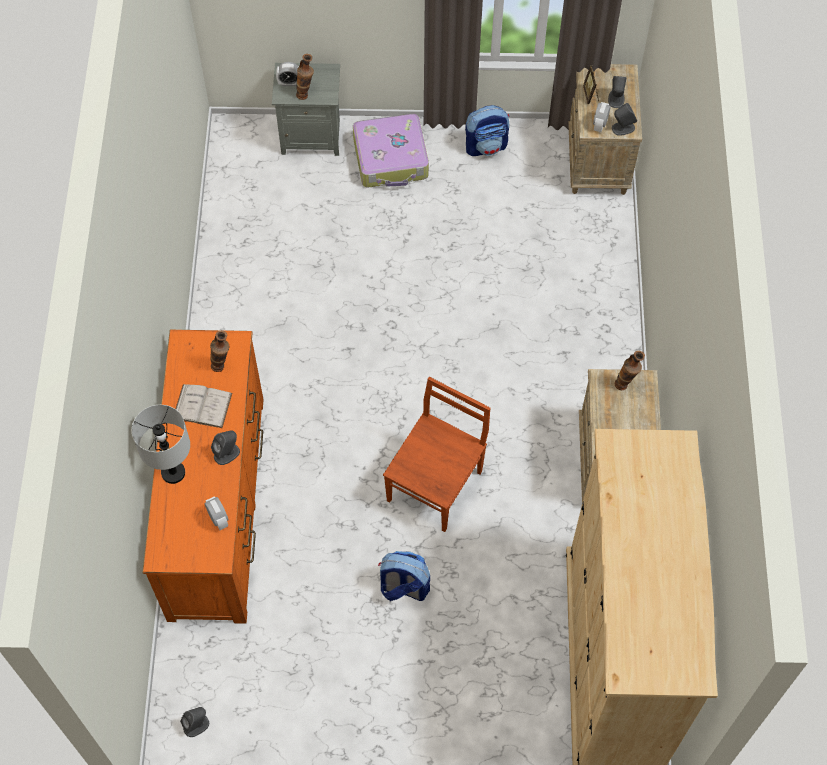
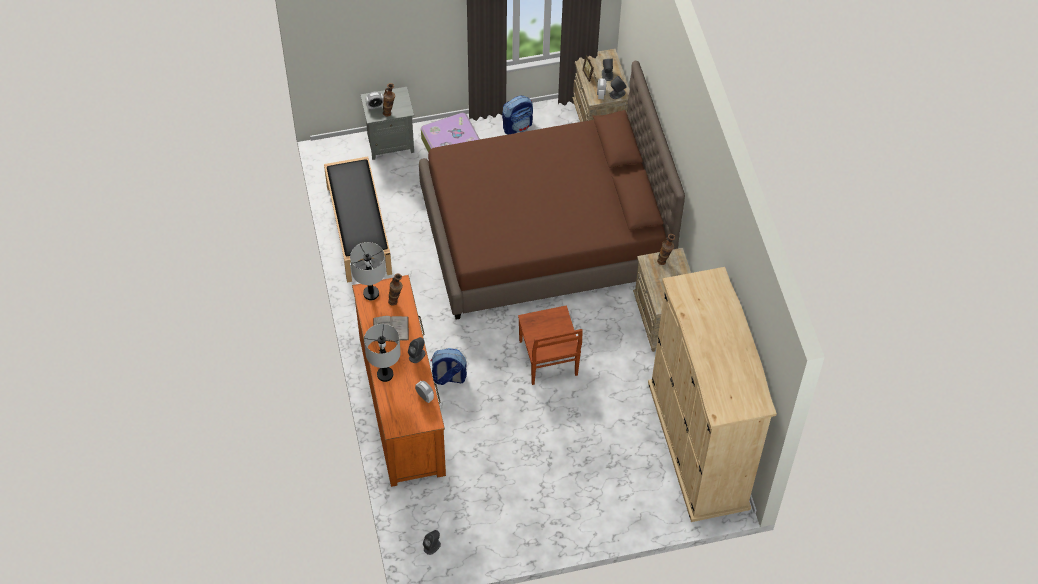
camera: 15 degrees left, 5 degrees down
backpack [378,551,430,601] -> backpack moved to [430,348,467,385]
brown chair [383,377,491,532] -> brown chair turned 150 degrees clockwise [518,305,583,385]
none -> black bench [324,157,392,283]
none -> grey table lamp [350,242,386,300]
none -> brown bed [419,61,685,320]

